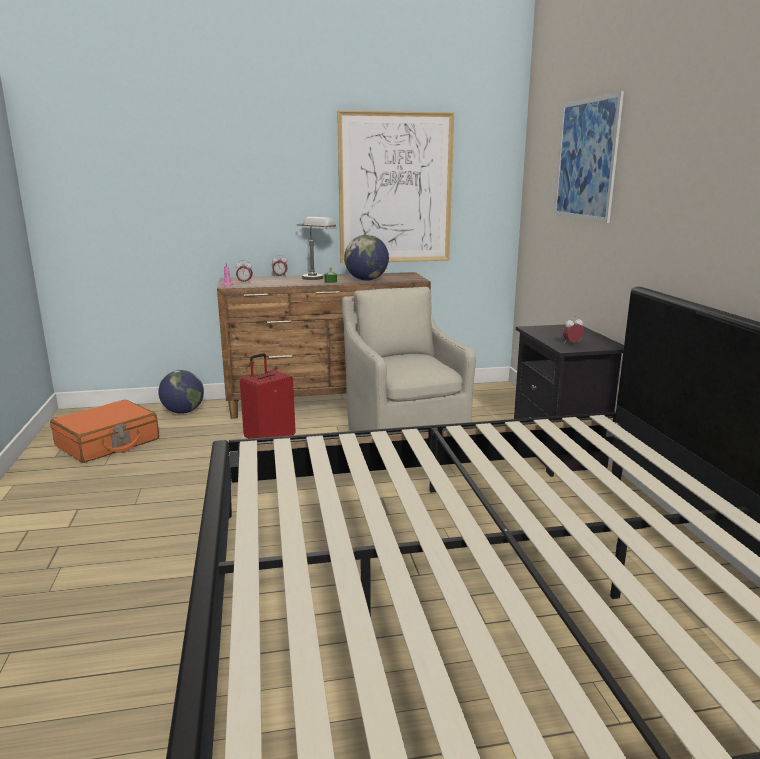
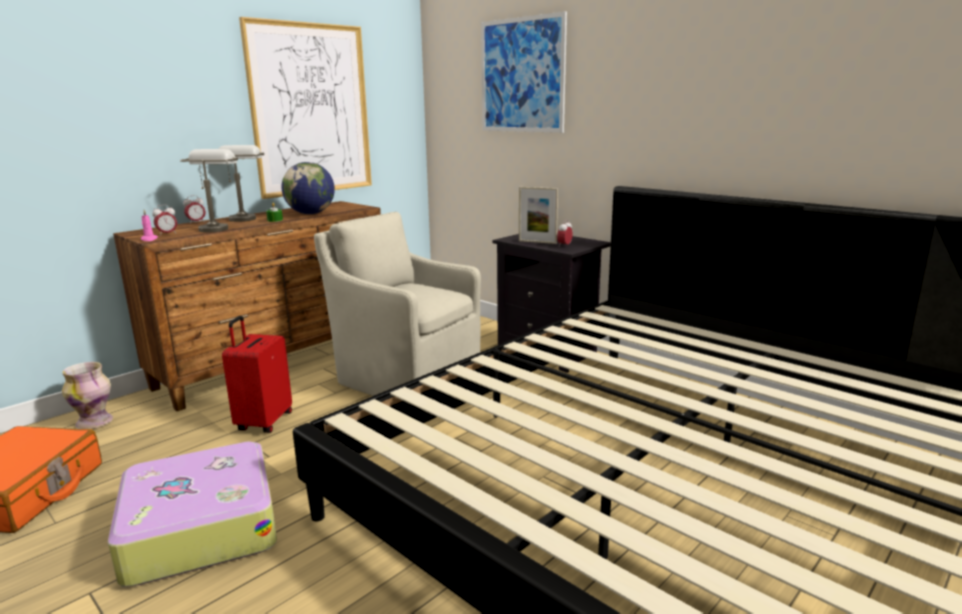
camera: 35 degrees left, 0 degrees up
globe [158,370,204,414] -> vase [62,362,113,429]
none -> suitcase [108,441,277,587]
none -> grey table lamp [180,149,238,233]
none -> picture frame [519,187,558,244]

